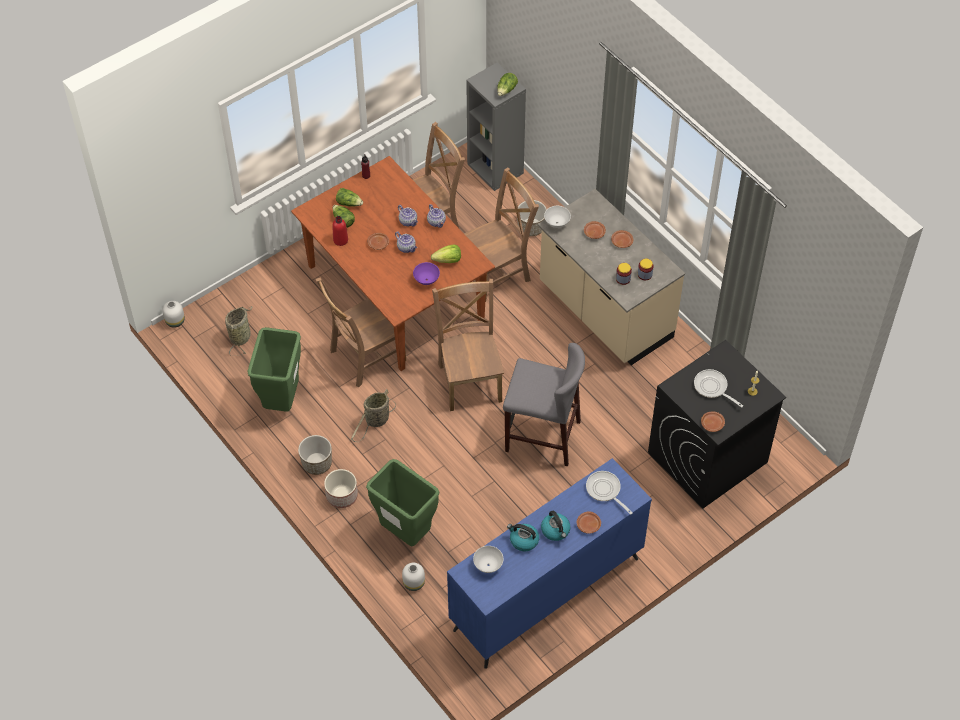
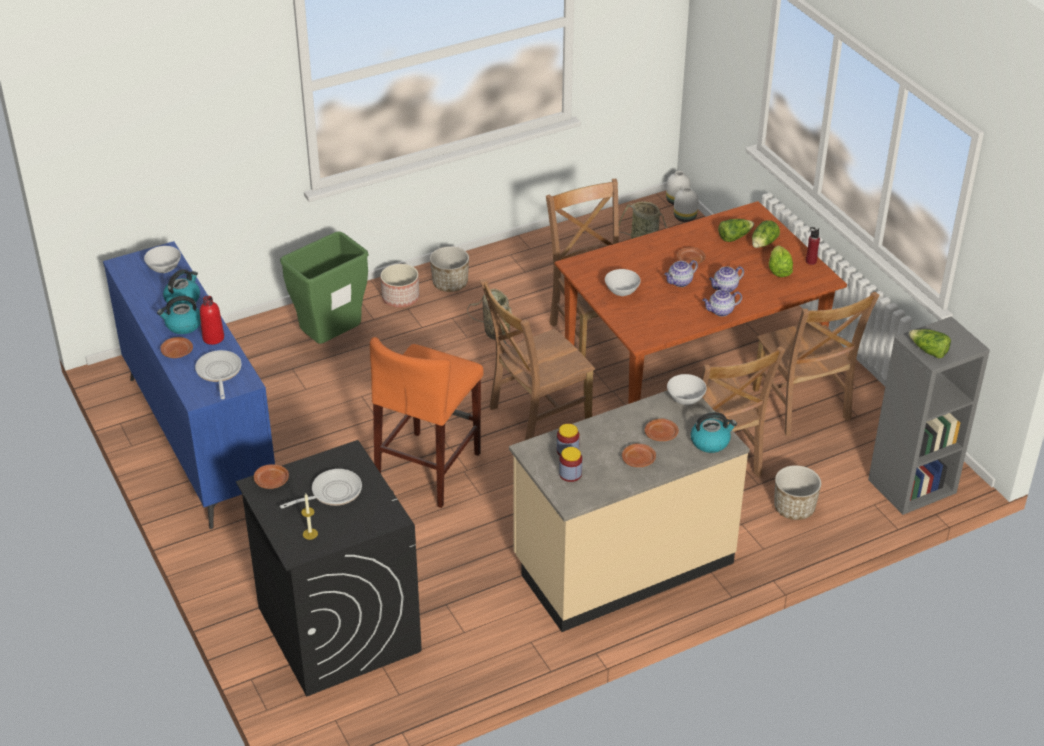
camera: 100 degrees right, 15 degrees down
green trash can [248,327,301,412] -> none
red bottle [332,216,348,246] -> red bottle moved to [200,296,224,345]
white vase [402,563,425,591] -> white vase moved to [674,187,699,222]
purple bowl [413,262,440,285] -> white bowl [605,269,641,296]
lettuce [431,245,461,263] -> lettuce moved to [769,245,793,277]
brown chair [432,279,504,411] -> brown chair turned 150 degrees clockwise [480,279,595,440]
grey stool [503,343,585,466] -> orange stool [370,337,484,508]
frying pan [586,471,632,515] -> frying pan turned 75 degrees counterclockwise [195,350,241,399]
none -> kettle [691,412,737,453]

